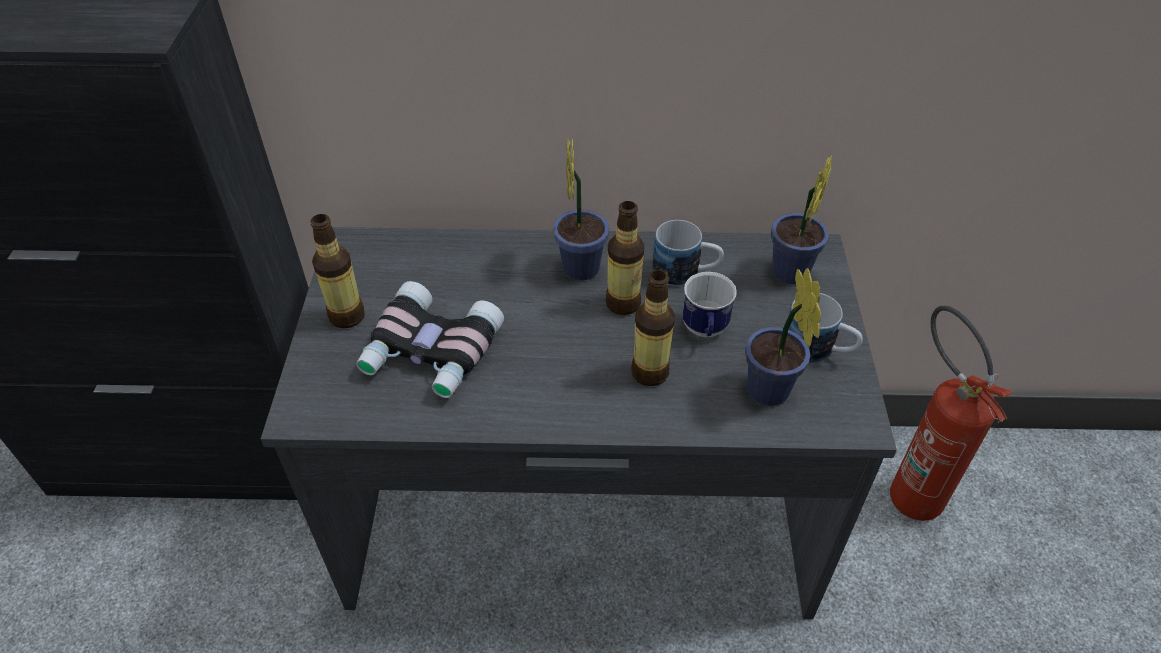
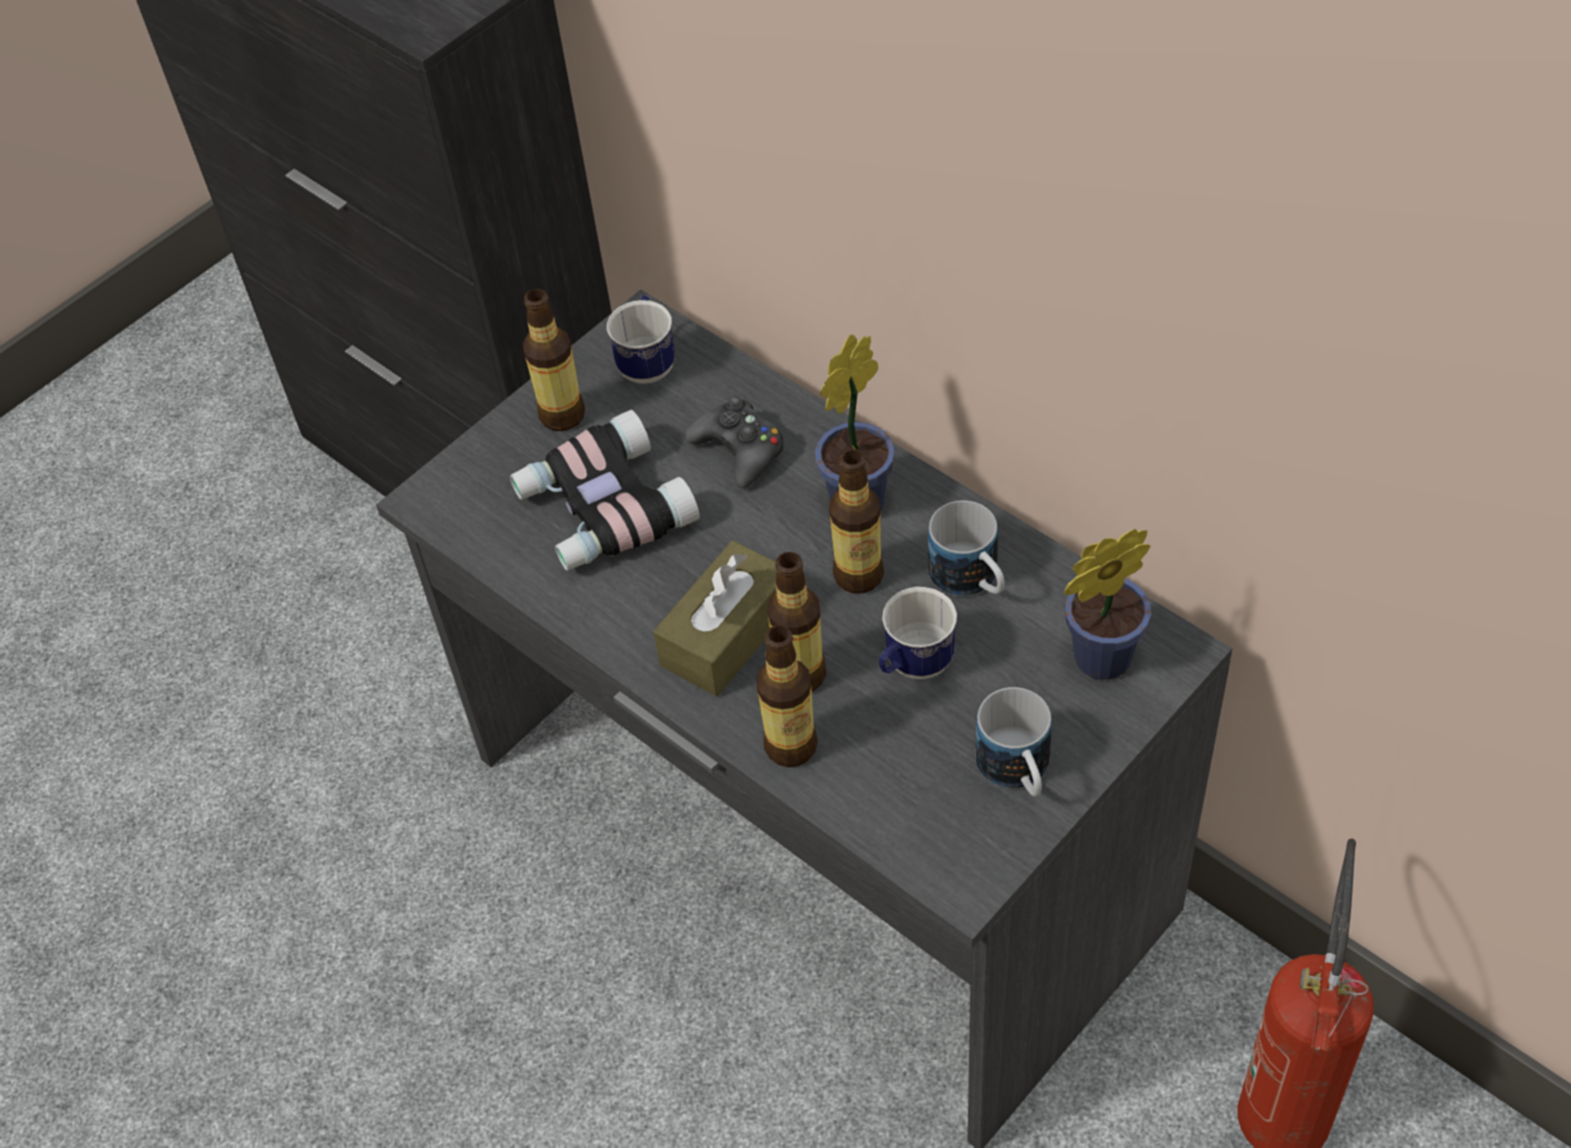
camera: 45 degrees right, 5 degrees up
potted plant [745,268,821,406] -> none
none -> mug [607,295,675,384]
none -> brown tissue box [653,540,777,696]
none -> black game controller [685,396,785,488]
none -> bottle [757,625,818,767]

